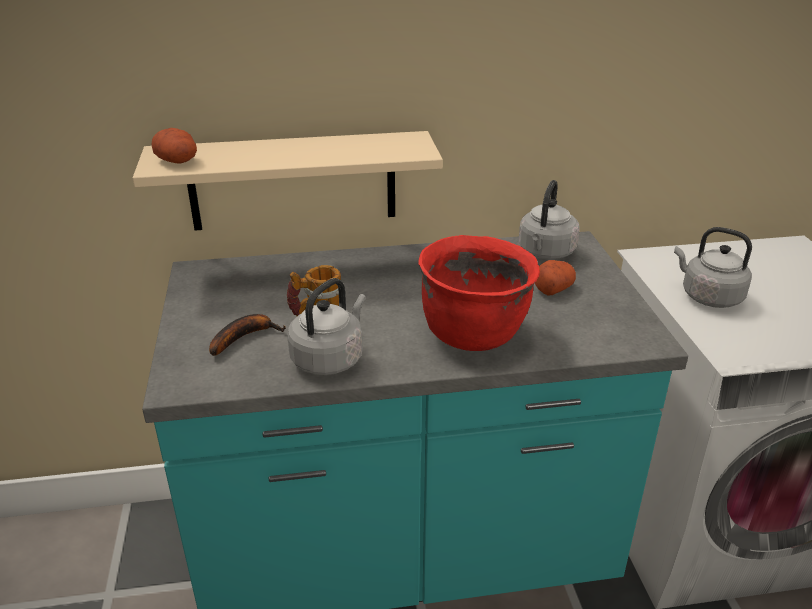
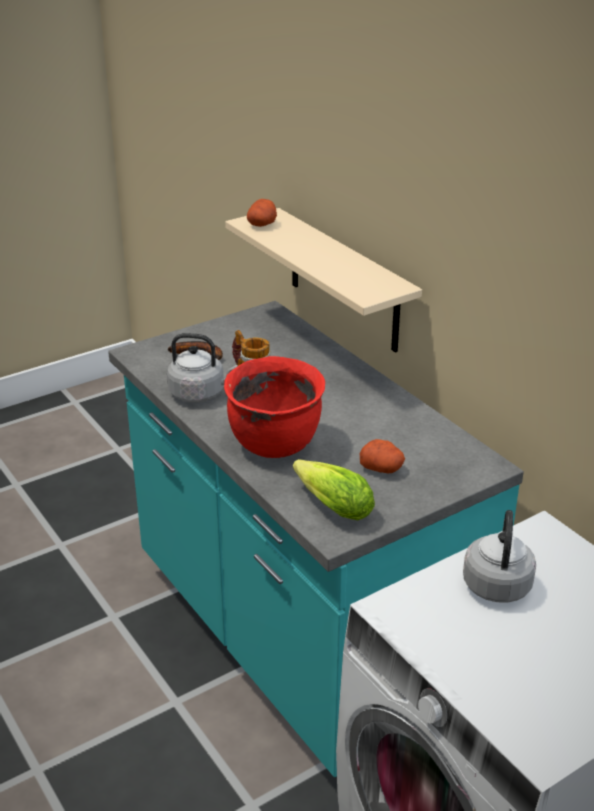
camera: 65 degrees right, 0 degrees up
grey kettle [518,180,580,260] -> none
none -> lettuce [293,459,375,520]

